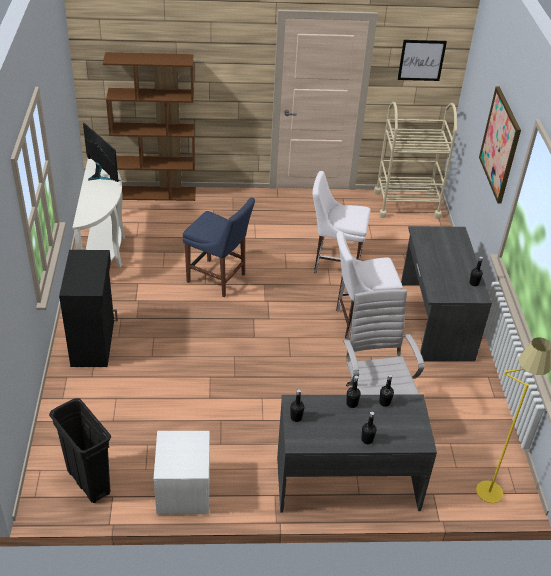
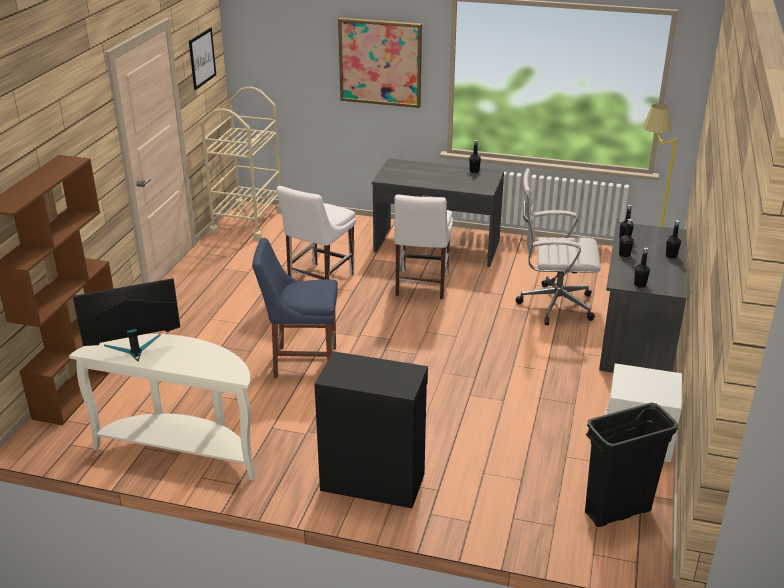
camera: 70 degrees left, 10 degrees down
blue chair [183,197,255,297] -> blue chair turned 135 degrees counterclockwise [252,238,338,378]

